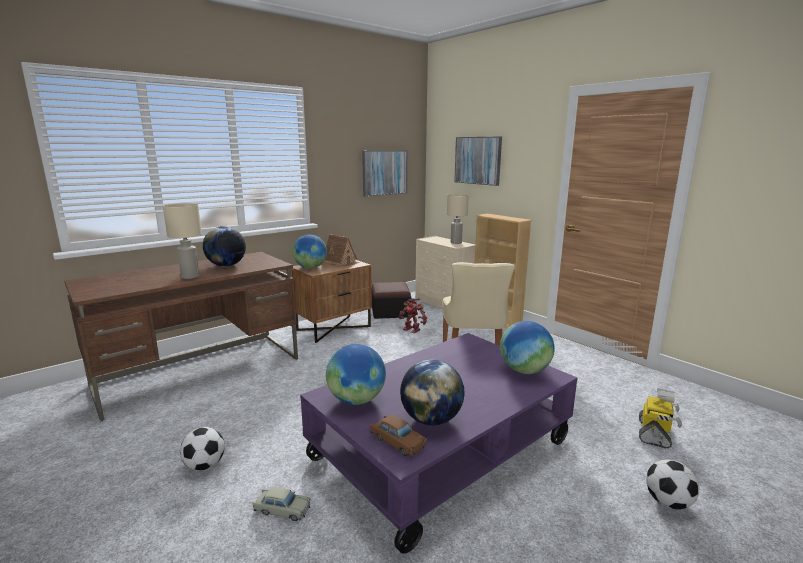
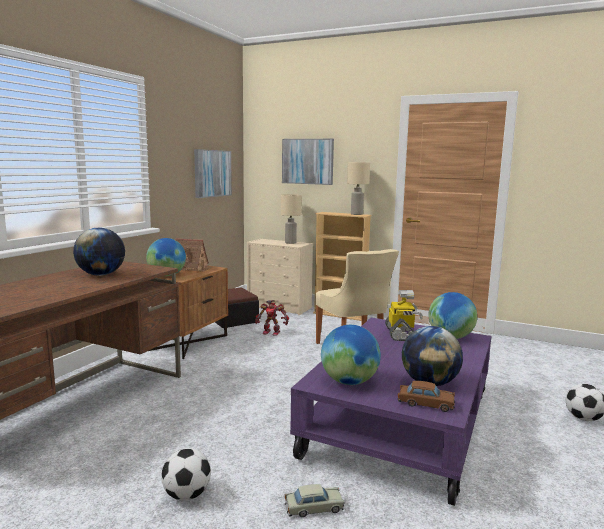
camera: 25 degrees left, 5 degrees down
beige table lamp [163,203,202,279] -> beige table lamp moved to [347,162,370,215]
toy robot [639,388,682,449] -> toy robot moved to [385,290,423,341]

